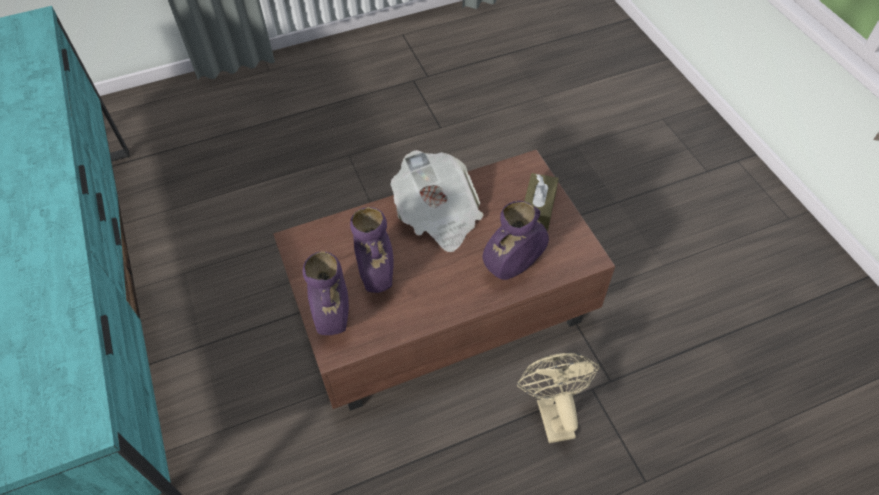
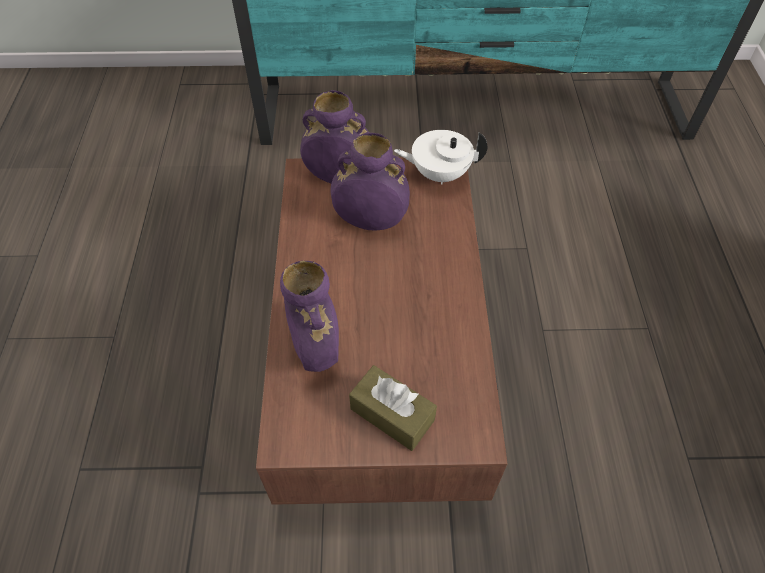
camera: 110 degrees right, 0 degrees up
newspaper [391,150,484,252] -> none
beige fan [517,353,600,443] -> none
none -> white teapot [394,130,487,185]

